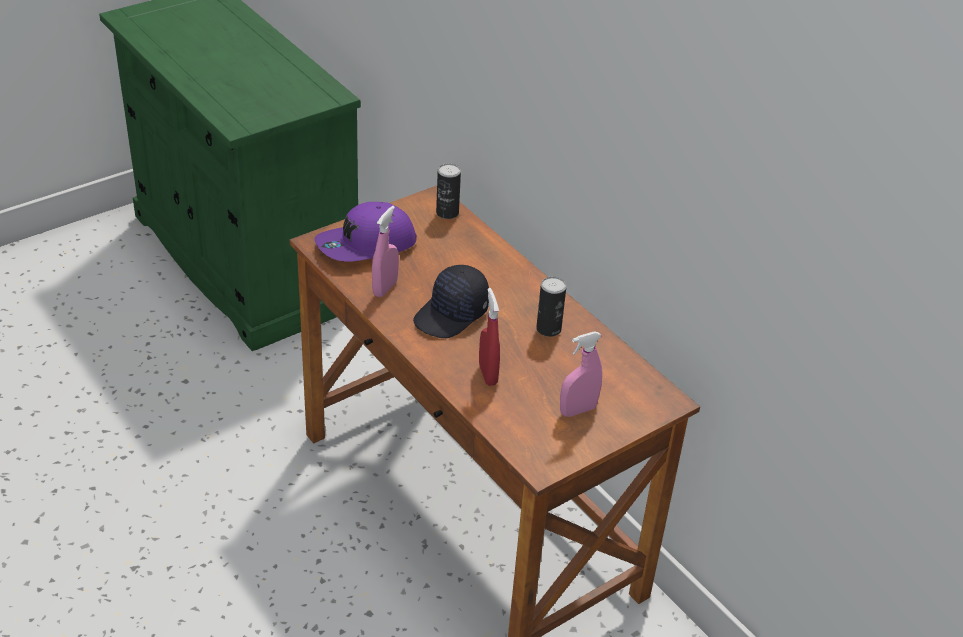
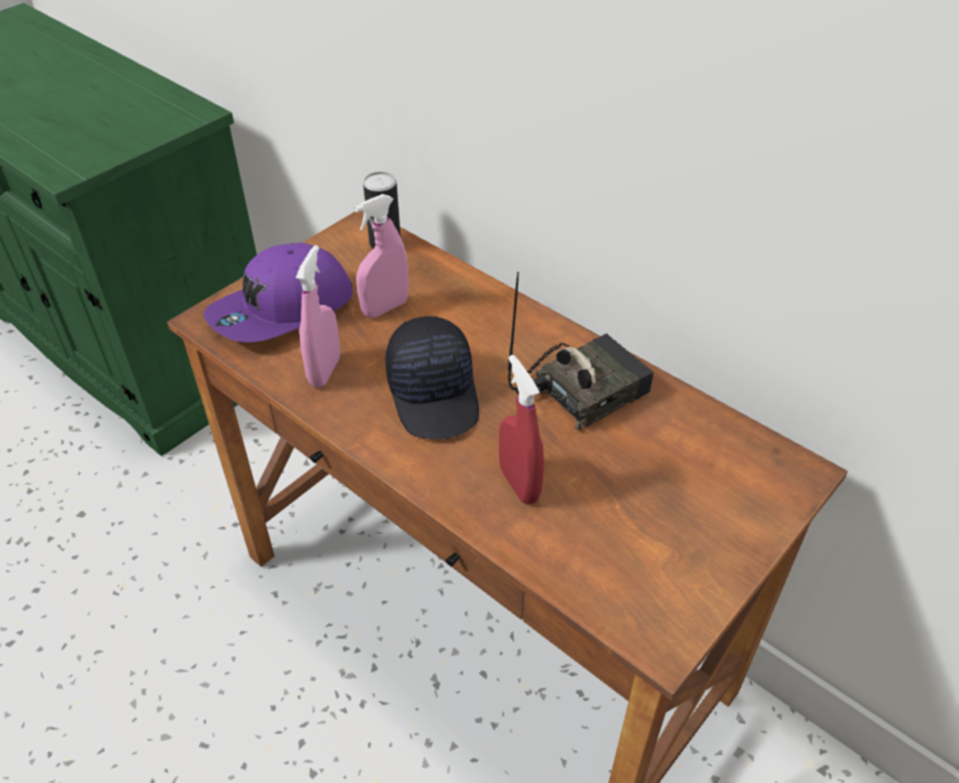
camera: 10 degrees left, 5 degrees up
black cap [413,265,489,338] -> black cap turned 45 degrees counterclockwise [385,316,479,439]
can [536,277,566,337] -> radio [508,272,654,431]
pink spray bottle [560,331,603,417] -> pink spray bottle moved to [354,194,408,318]

